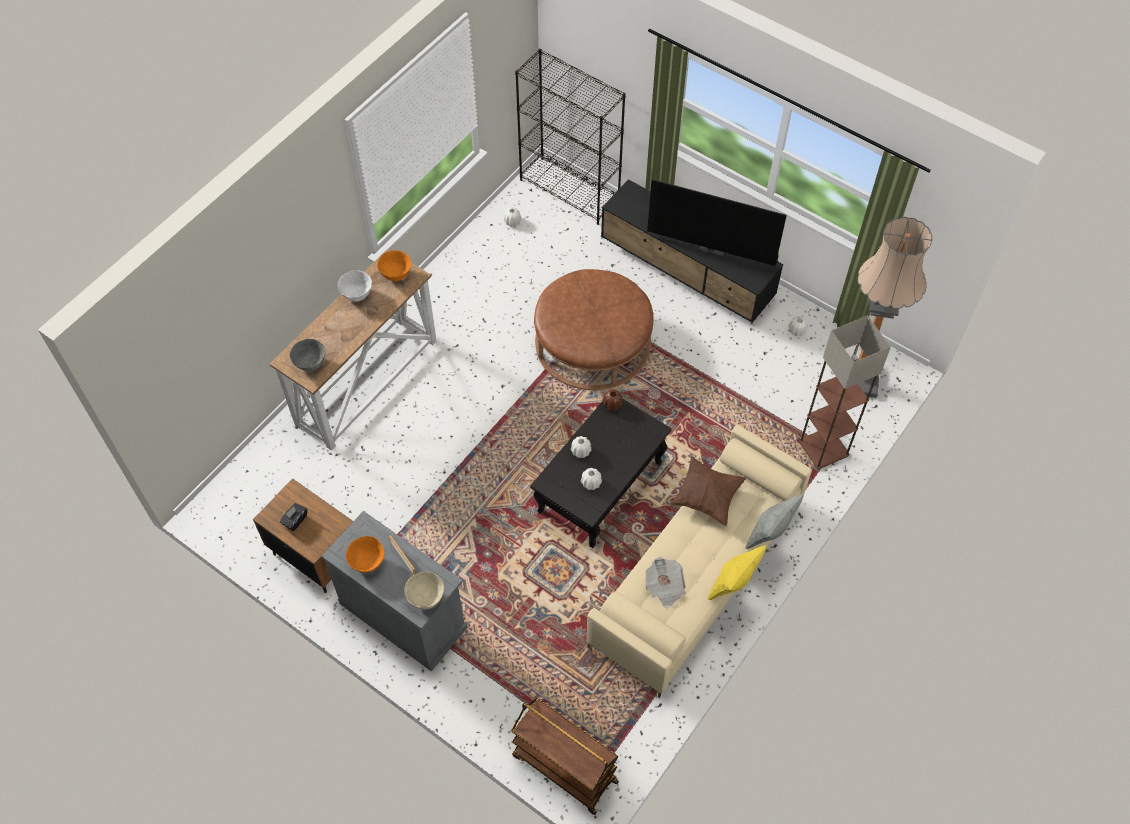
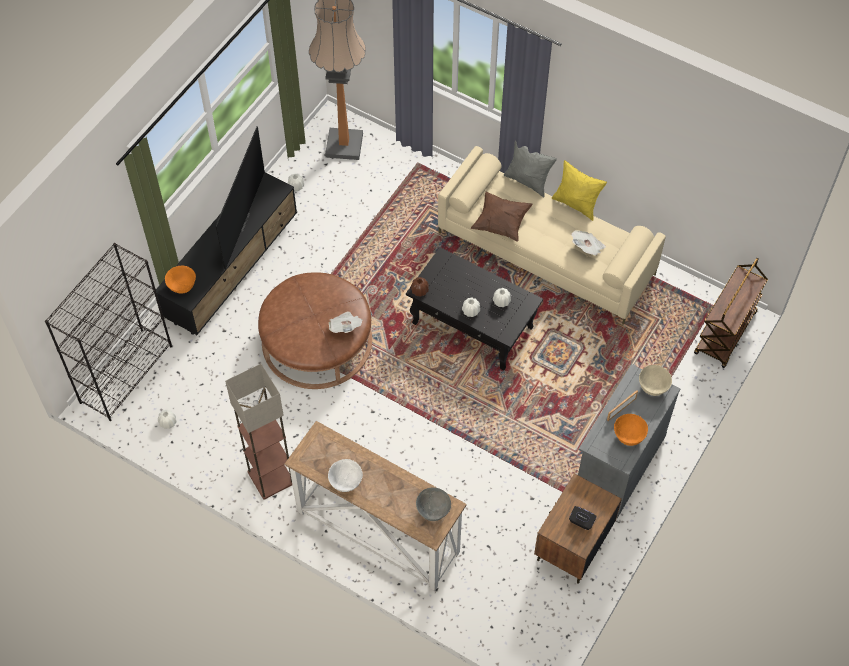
camera: 95 degrees left, 0 degrees up
orange bowl [377,250,411,281] -> orange bowl moved to [165,266,196,294]
floor lamp [799,315,891,469] -> floor lamp moved to [225,364,292,500]
none -> newspaper [329,311,362,333]

